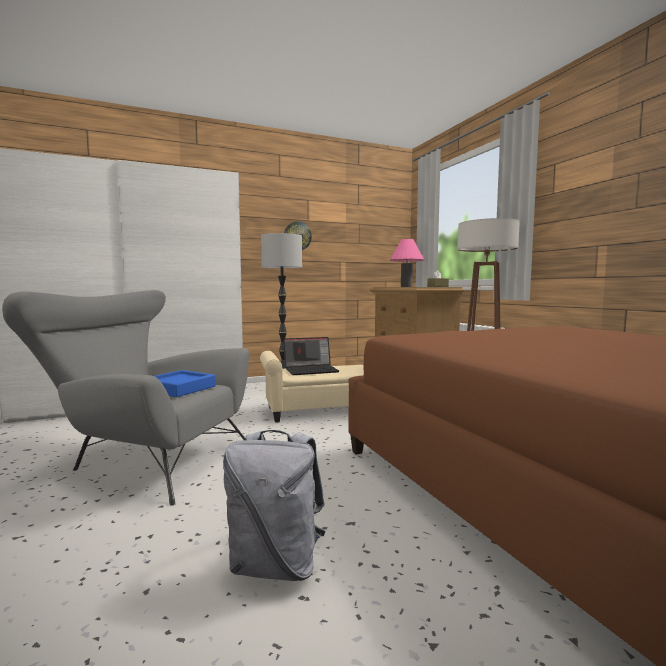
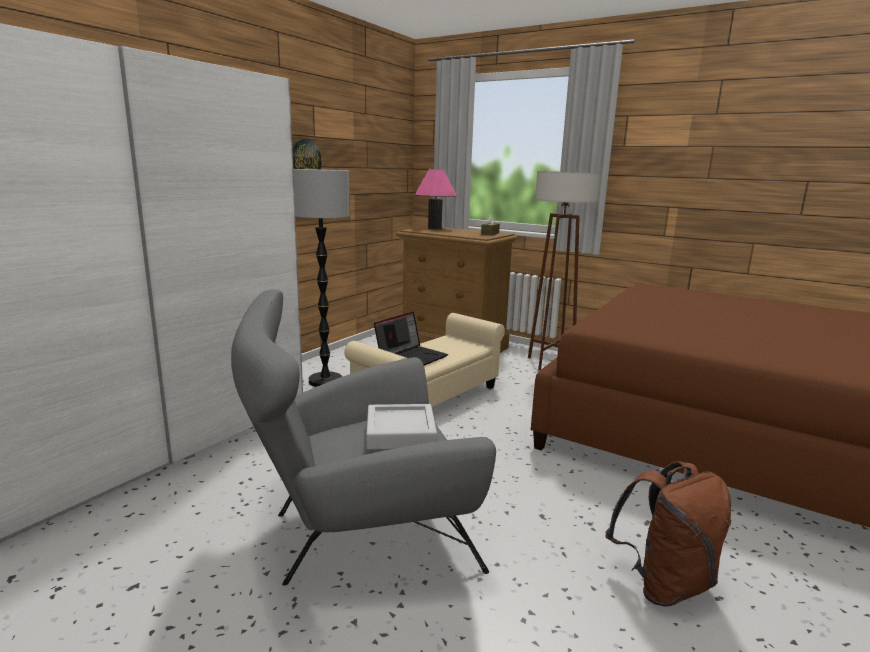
camera: 35 degrees left, 10 degrees up
blue tray [154,370,216,397] -> grey tray [367,404,437,450]
grey backpack [223,430,325,581] -> brown backpack [605,461,731,607]

